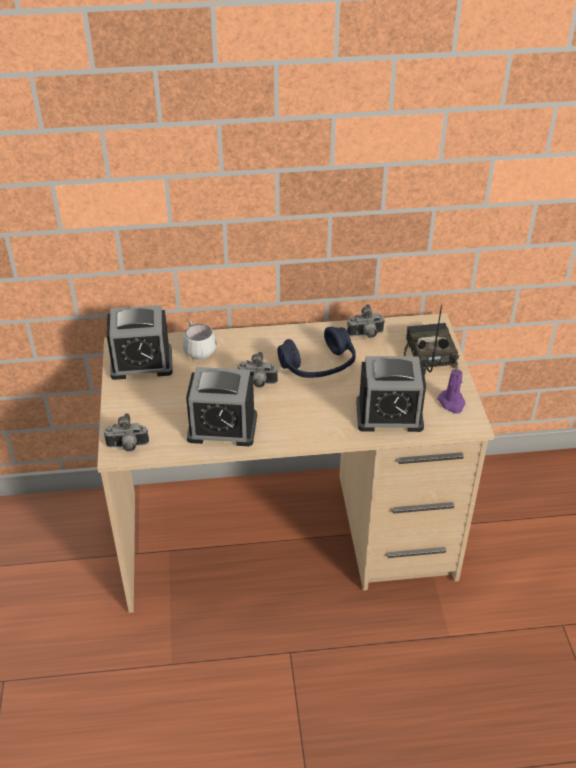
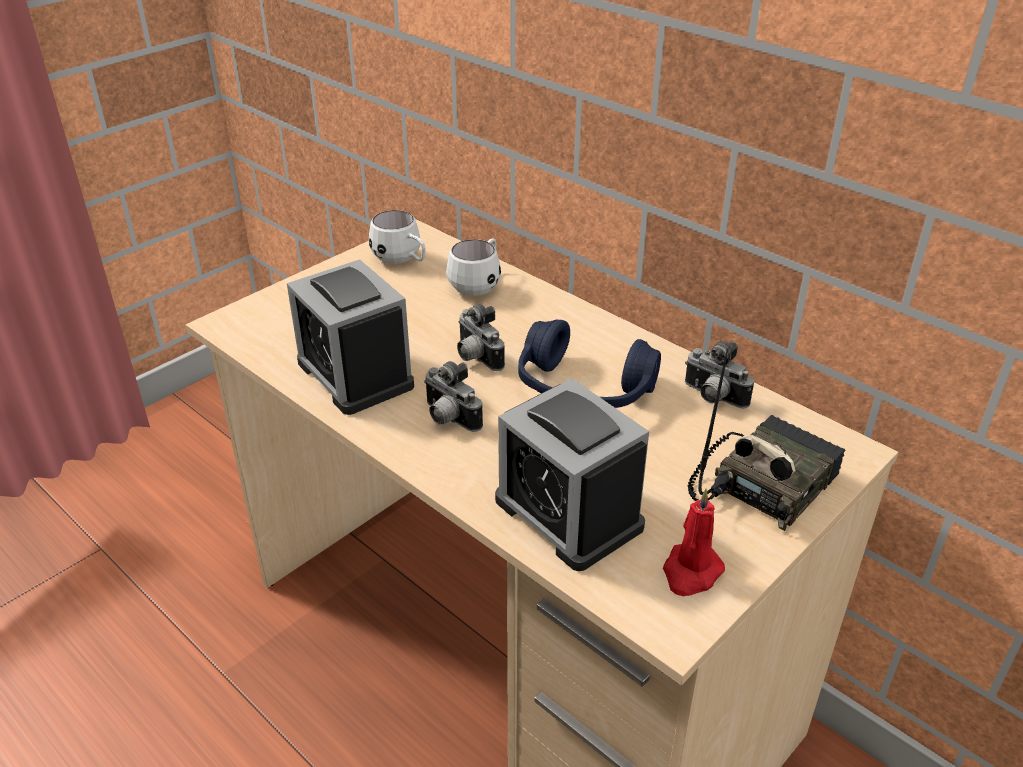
camera: 50 degrees right, 5 degrees down
camera [104,413,149,451] -> camera moved to [424,361,483,432]
alarm clock [107,305,173,380] -> white mug [369,210,426,264]
purple candle [437,364,465,414] -> red candle [663,489,725,596]

